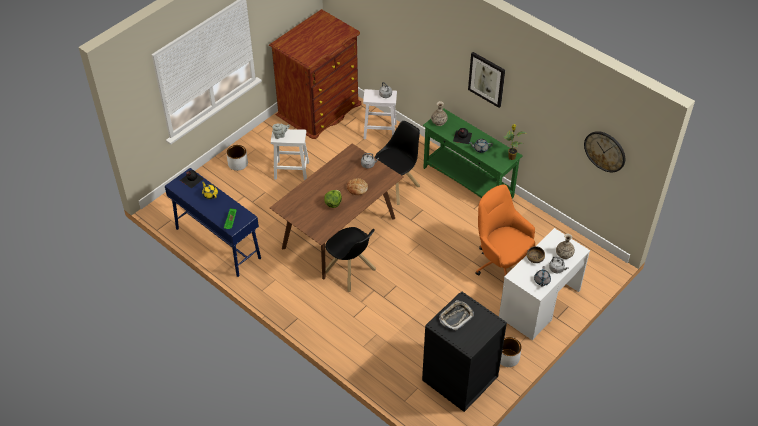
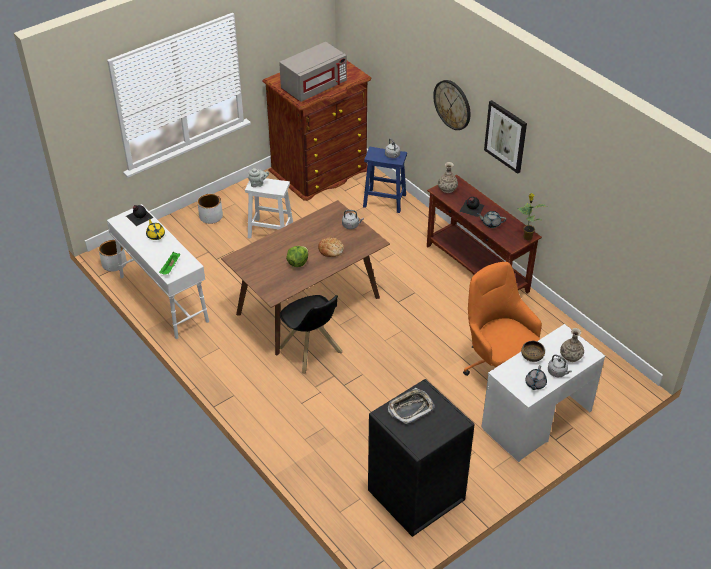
camera: 10 degrees right, 5 degrees down
blue console table [165,168,261,277] -> white console table [107,204,209,339]
white stool [363,89,397,139] -> blue stool [363,147,407,213]
black chair [374,121,420,205] -> none
green console table [423,108,523,199] -> brown console table [427,175,542,293]
white planter [500,337,522,367] -> white planter moved to [99,240,127,272]
wall clock [584,131,625,172] -> wall clock moved to [433,80,470,130]
none -> grey microwave [279,42,347,102]

